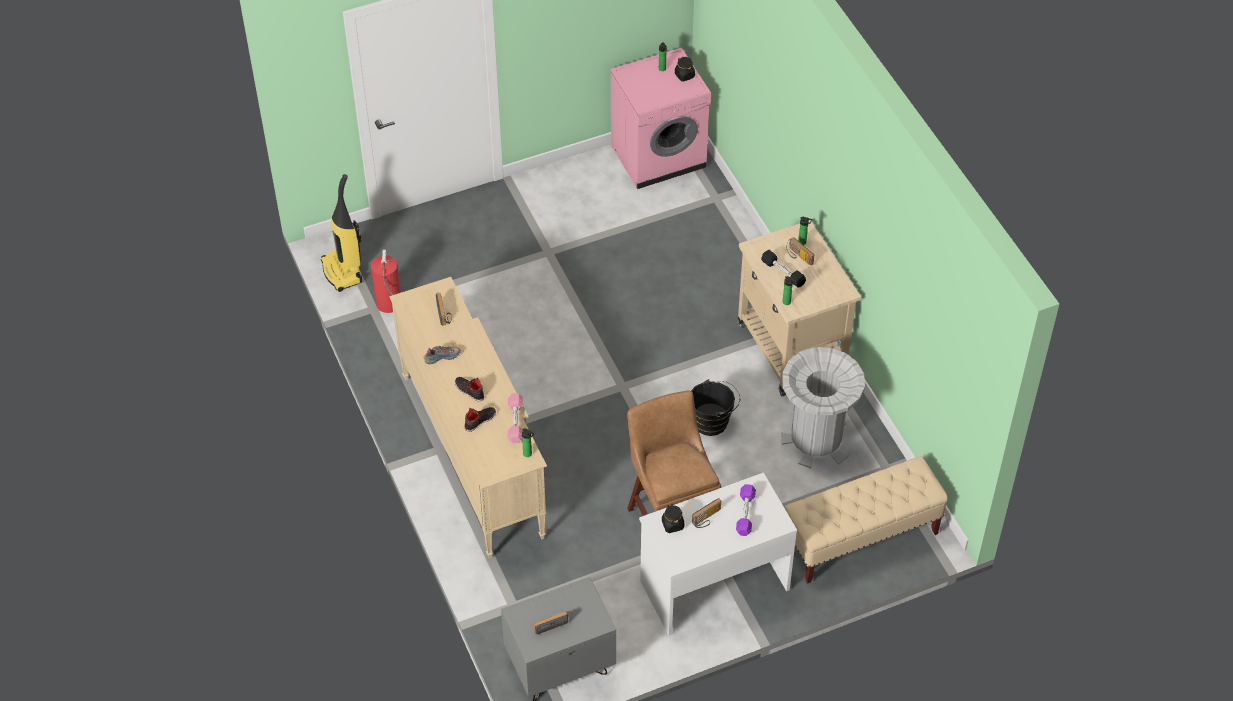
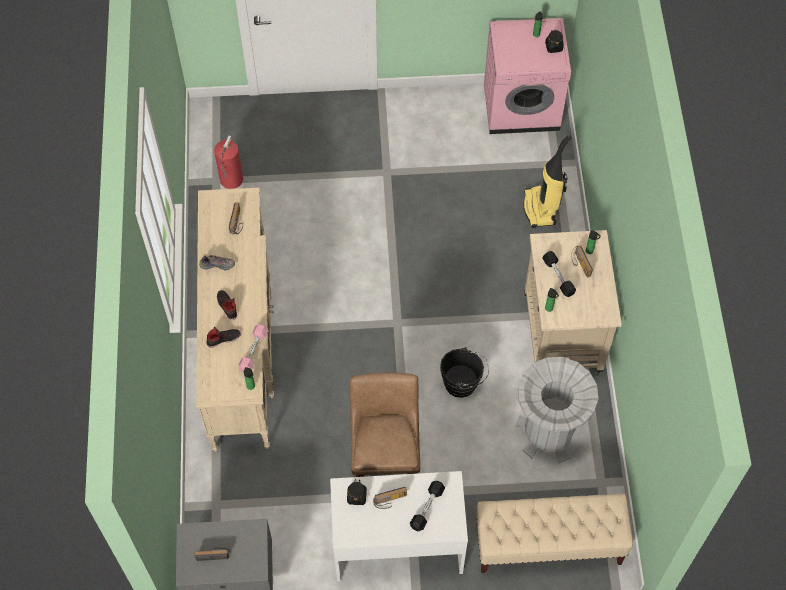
camera: 20 degrees right, 10 degrees up
vacuum cleaner [321,174,363,292] -> vacuum cleaner moved to [523,135,572,228]
purple dumbbell [736,484,756,536] -> black dumbbell [410,481,445,532]

